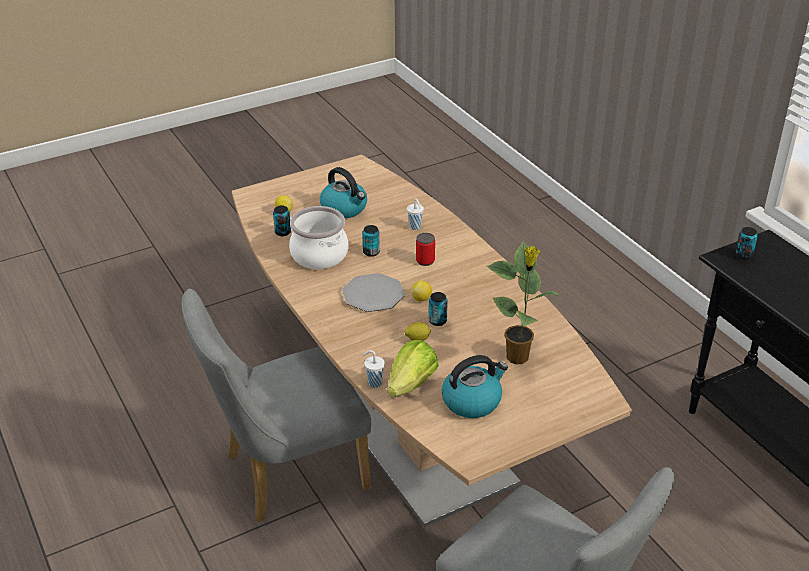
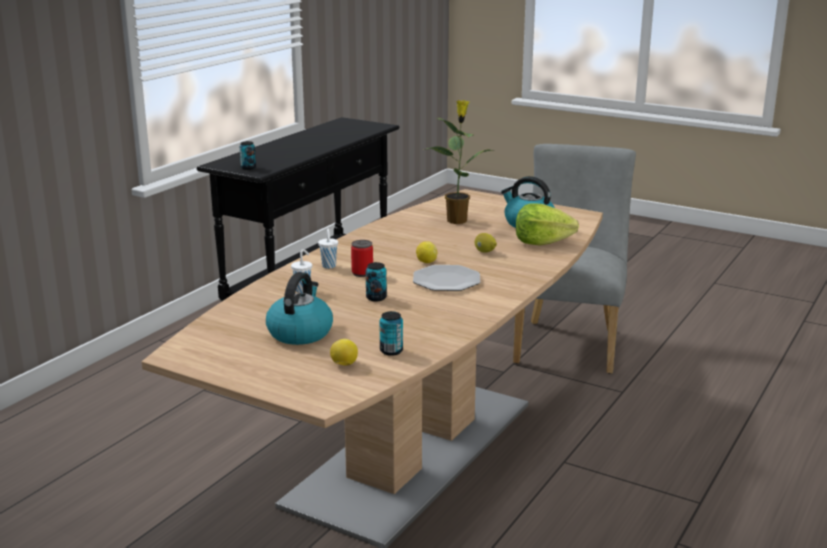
camera: 120 degrees left, 15 degrees down
grey chair [182,289,371,523] -> none
cooking pot [289,206,348,269] -> none
white cup [363,350,385,388] -> white cup moved to [318,229,338,269]
can [429,292,448,326] -> none

